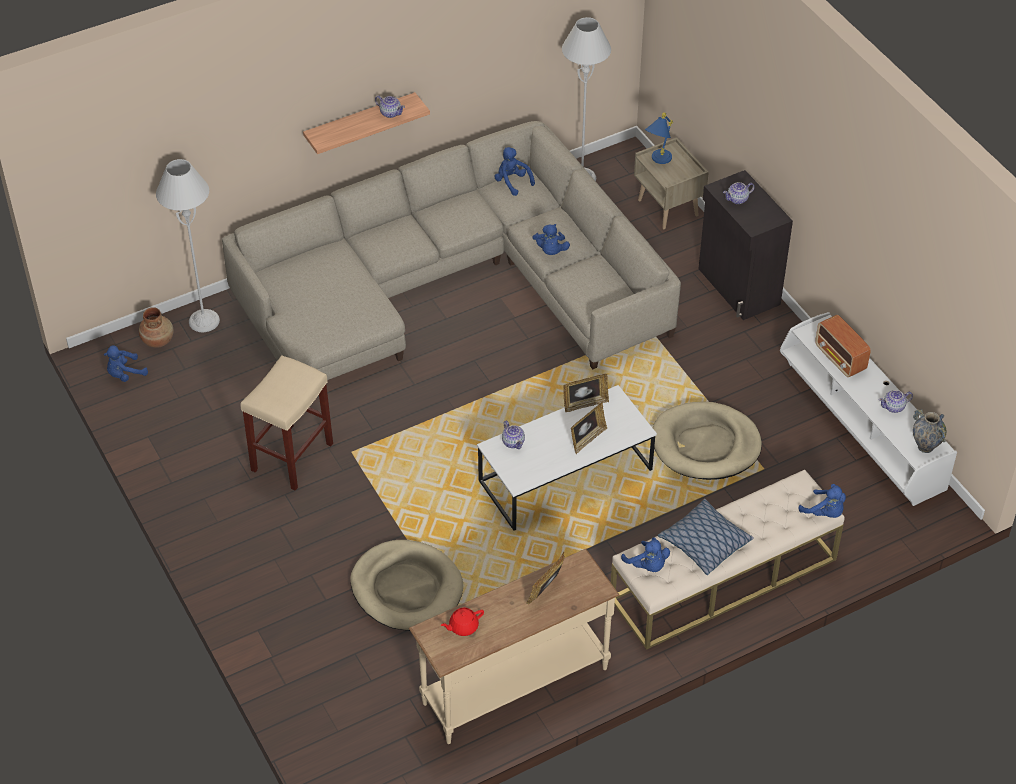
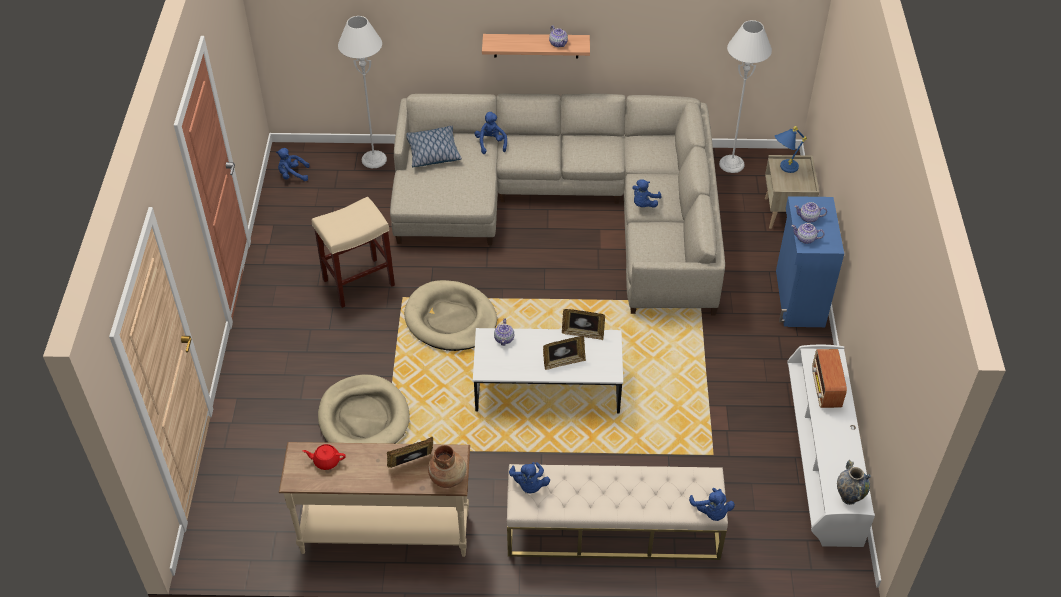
camera: 30 degrees right, 0 degrees up
brown vase [139,307,174,348] -> brown vase moved to [428,445,466,488]
blue plush toy [494,147,535,196] -> blue plush toy moved to [474,112,507,154]
beige dog bed [653,402,762,480] -> beige dog bed moved to [404,280,497,351]
pillow [657,498,754,575] -> pillow moved to [406,126,462,167]
black cabinet [698,170,793,320] -> blue cabinet [776,196,844,327]
teapot [879,390,913,413] -> teapot moved to [791,223,824,244]

